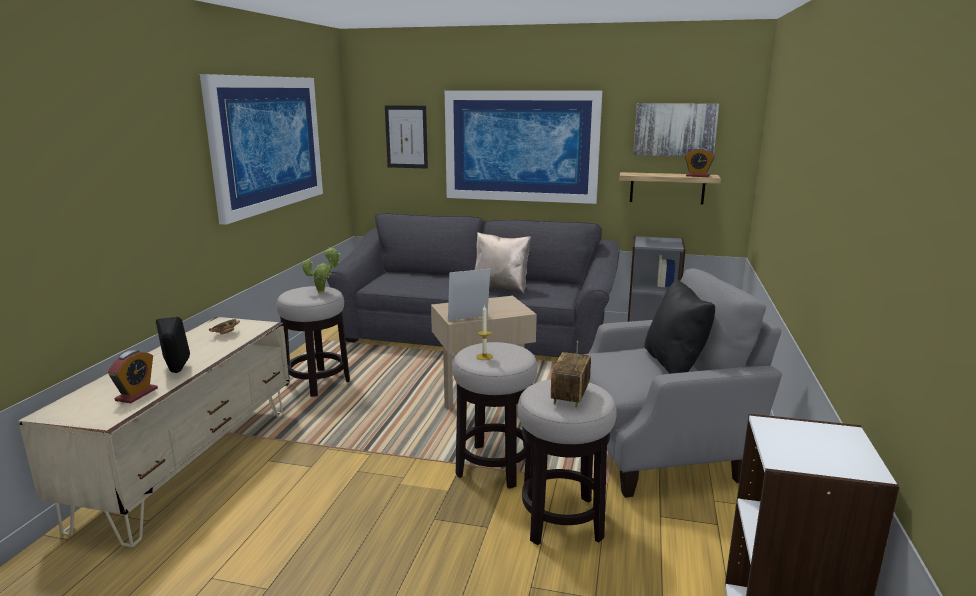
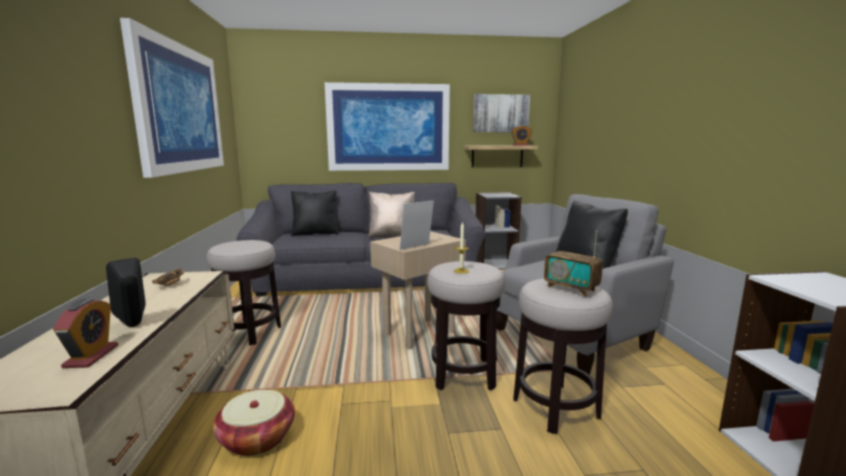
camera: 20 degrees left, 5 degrees down
potted plant [302,247,341,293] -> none
picture [385,105,428,169] -> none
radio [551,341,591,408] -> radio turned 45 degrees counterclockwise [544,230,603,296]
none -> basket [213,390,295,456]
none -> black pillow [291,190,338,236]

